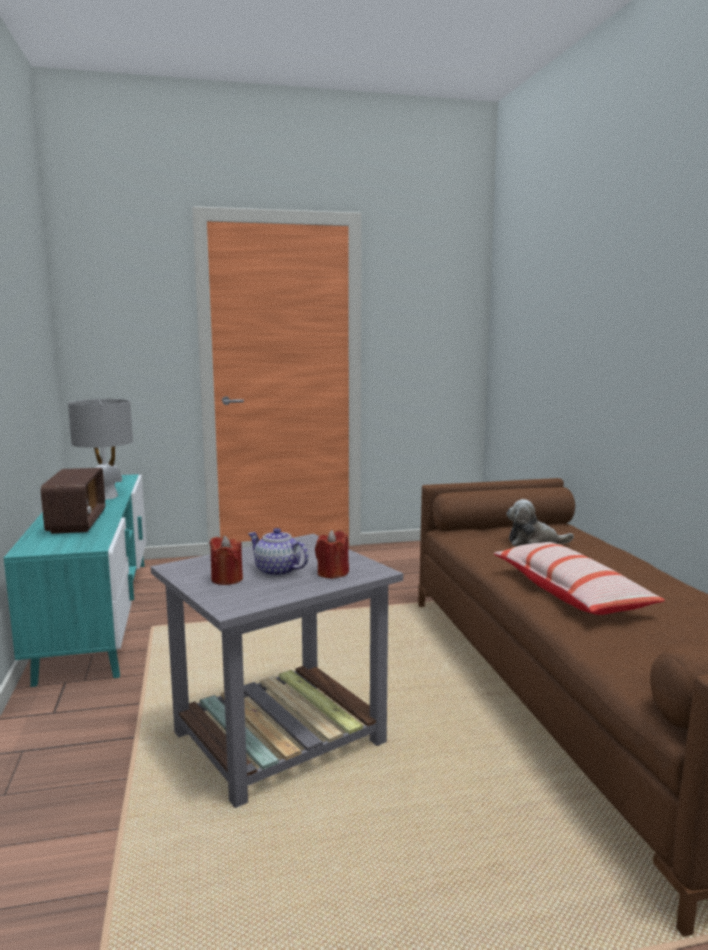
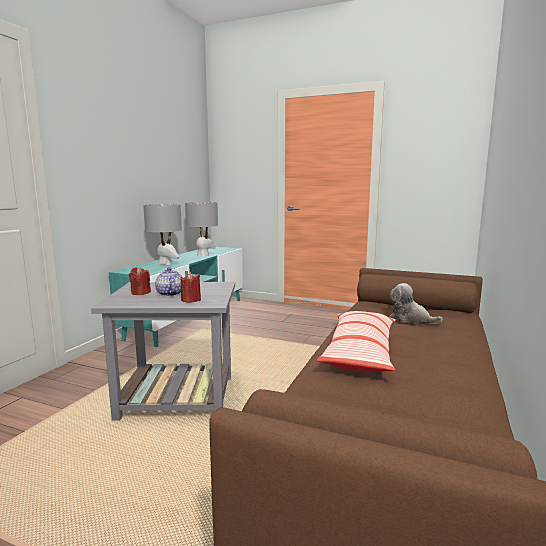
camera: 35 degrees right, 0 degrees up
radio [41,468,105,534] -> grey table lamp [143,204,182,265]

